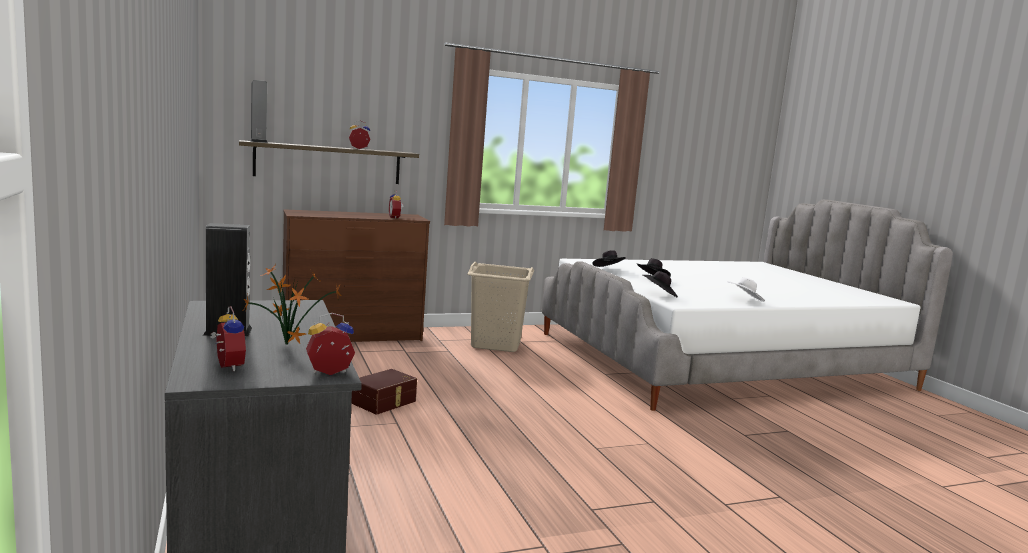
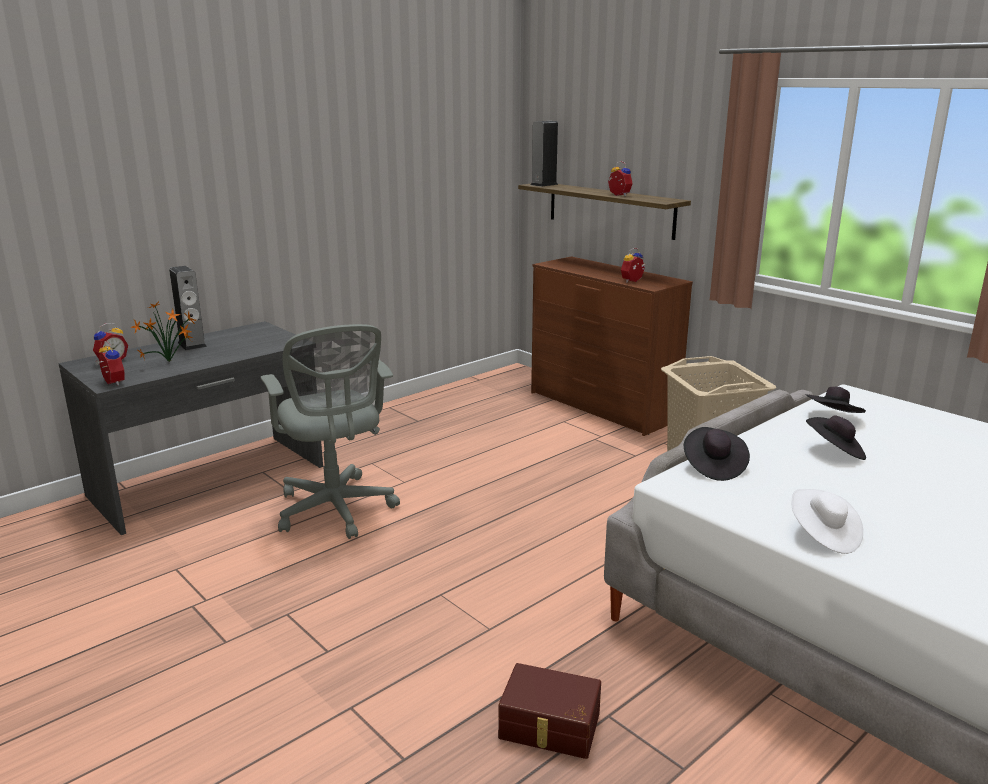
camera: 70 degrees right, 10 degrees up
brown storage box [351,369,417,415] -> brown storage box moved to [498,663,601,759]
none -> grey office chair [261,324,400,539]

